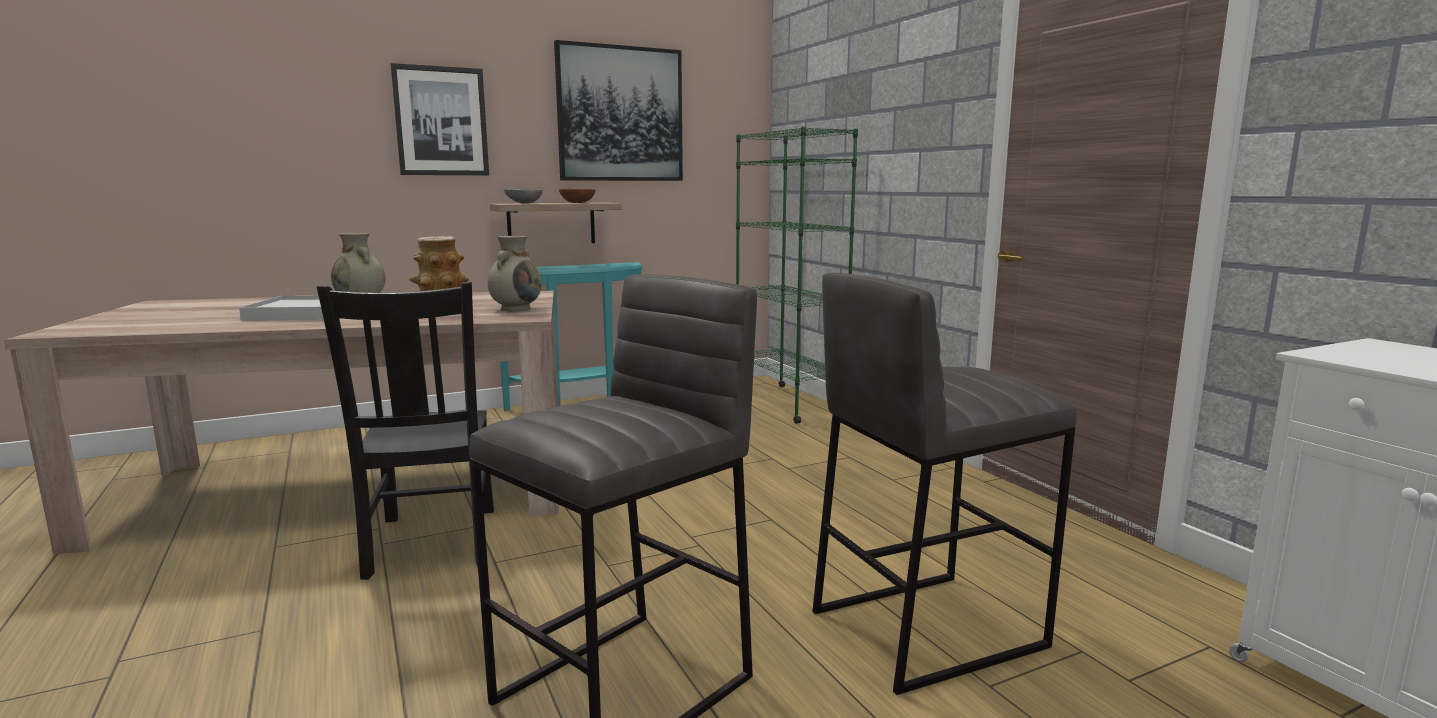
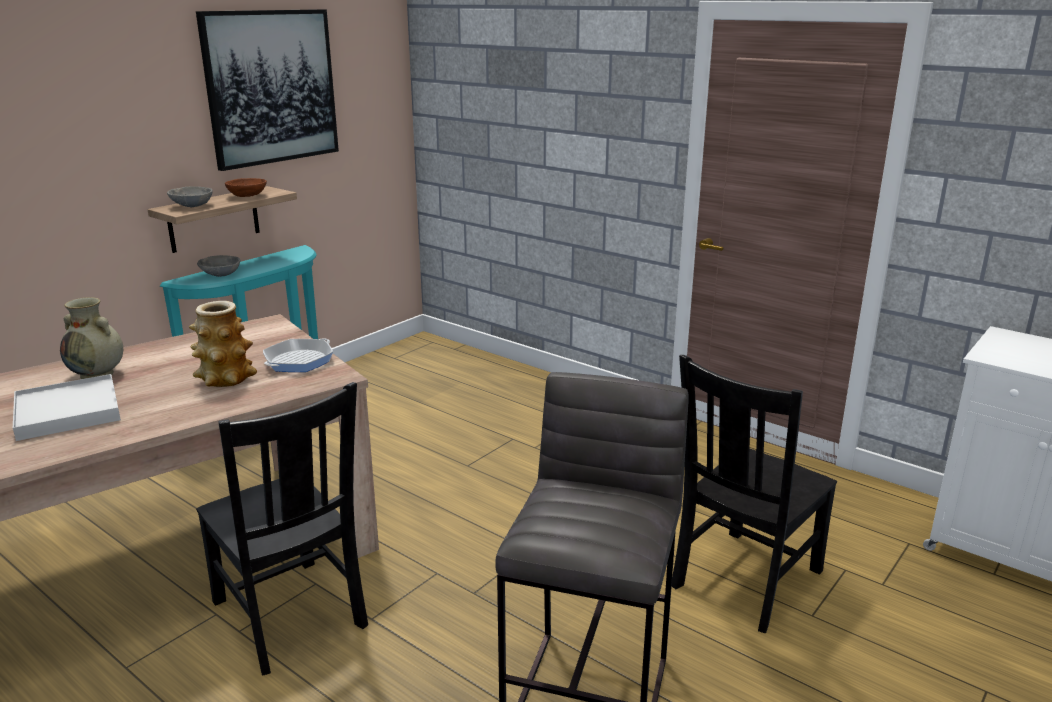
camera: 25 degrees left, 10 degrees up
picture [391,63,489,175] -> none
beige vase [487,236,541,311] -> frying pan [263,338,333,372]
green bookcase [736,126,858,424] -> none
grey stool [812,273,1077,695] -> black chair [672,355,837,633]
none -> grey bowl [197,255,240,277]

